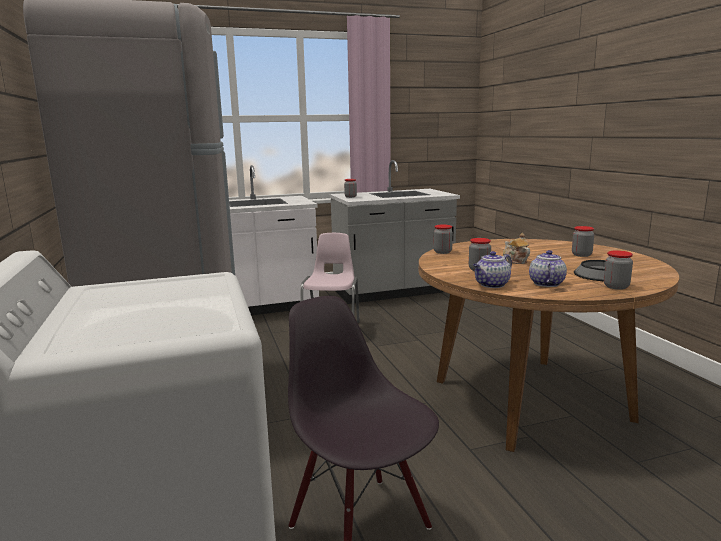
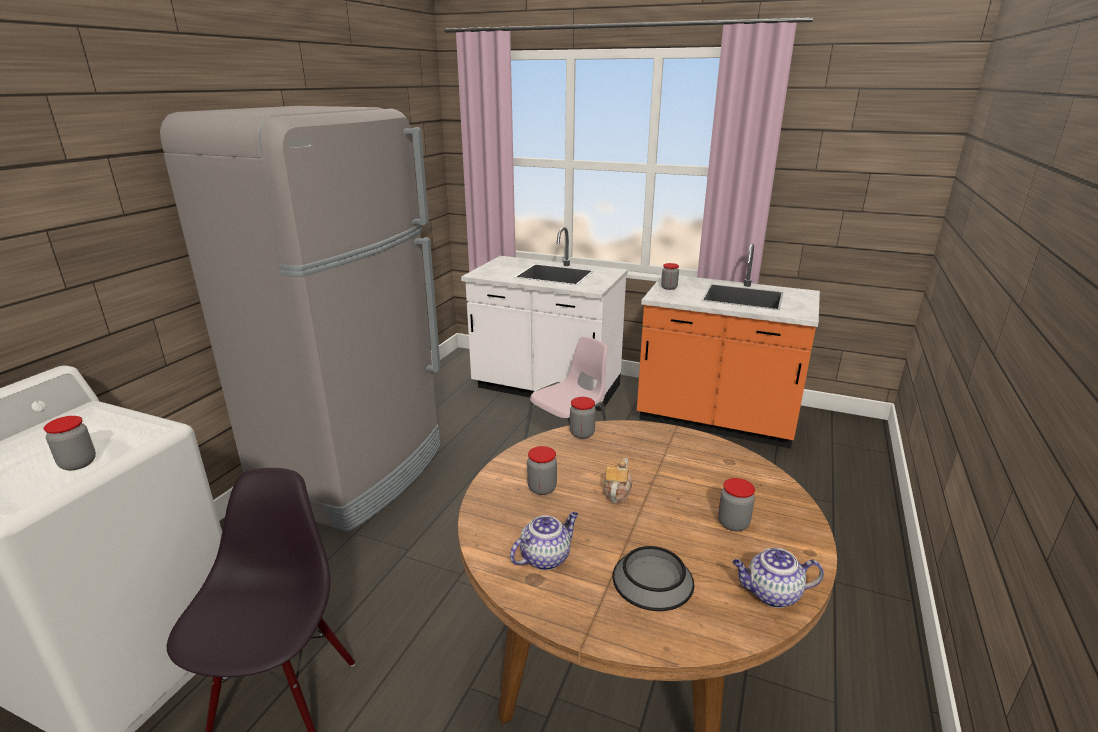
camera: 40 degrees right, 10 degrees up
grey counter [329,160,460,304] -> orange counter [637,244,820,449]
teapot [473,251,512,288] -> teapot moved to [732,548,824,608]
jar [604,251,633,290] -> jar moved to [44,416,96,470]

